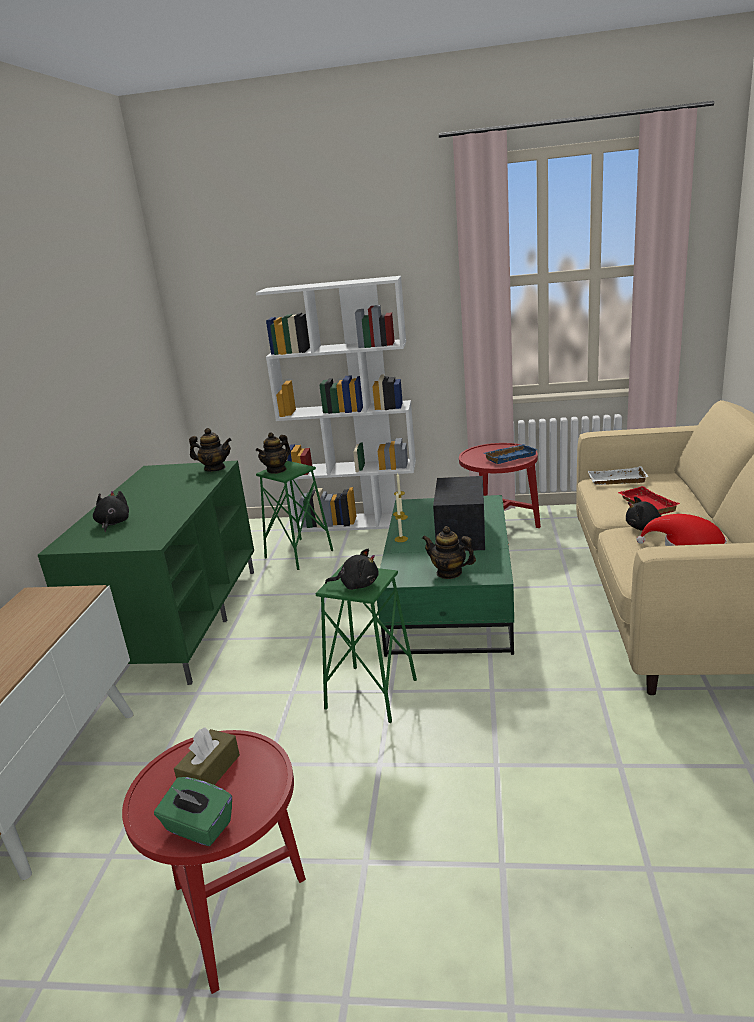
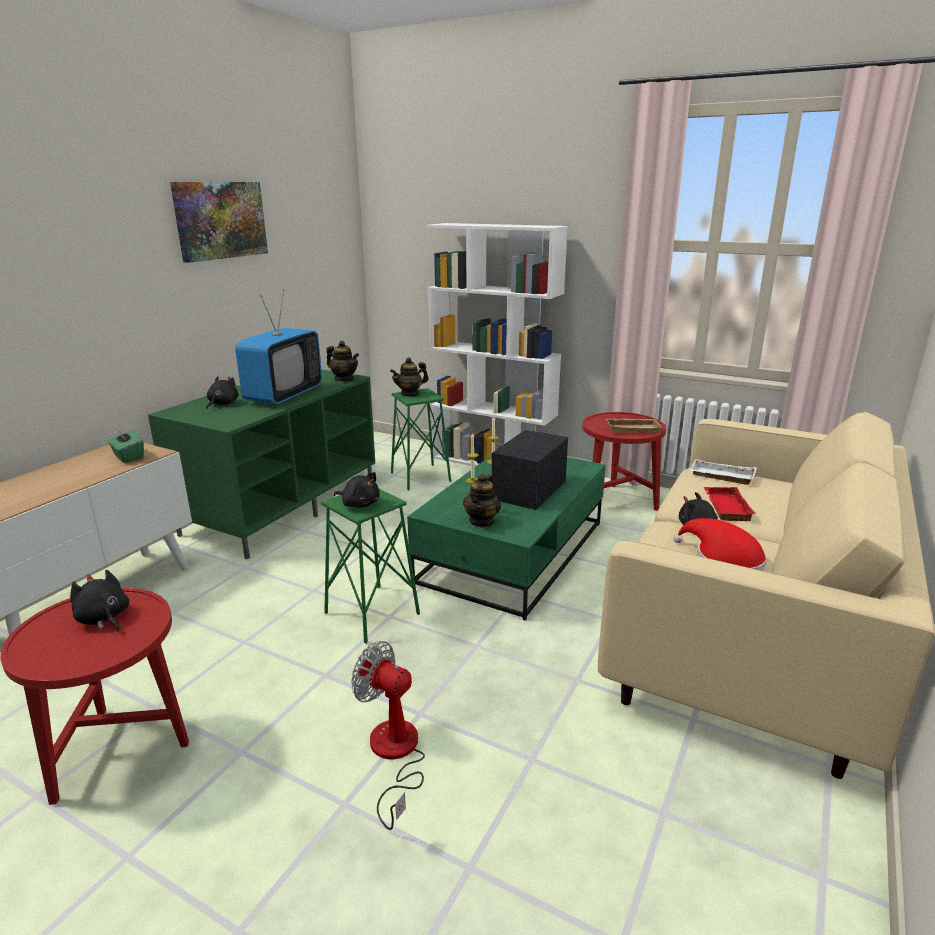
camera: 20 degrees right, 0 degrees up
green tissue box [154,777,232,846] -> green tissue box moved to [107,430,144,463]
brown tissue box [174,727,240,785] -> black plush toy [70,570,129,632]
teapot [422,526,476,579] -> teapot turned 120 degrees counterclockwise [463,474,501,527]
blue tray [484,444,538,464] -> beige tray [605,418,662,433]
none -> picture [170,182,268,263]
none -> television [235,289,322,404]
none -> fan [351,641,425,830]

